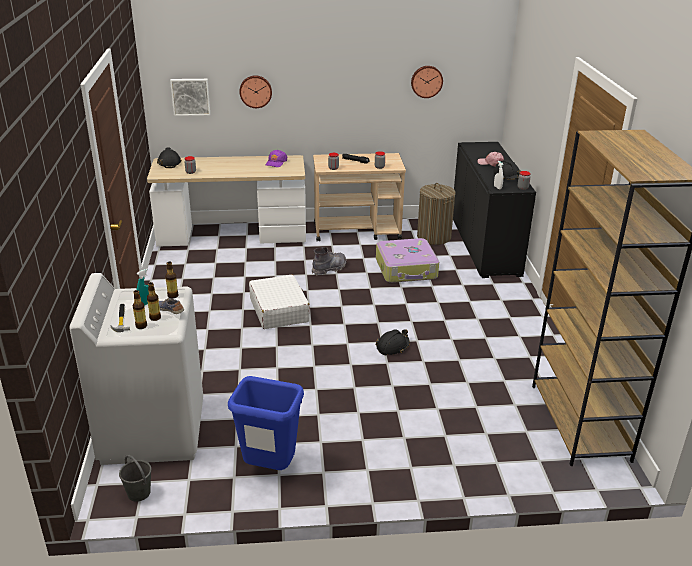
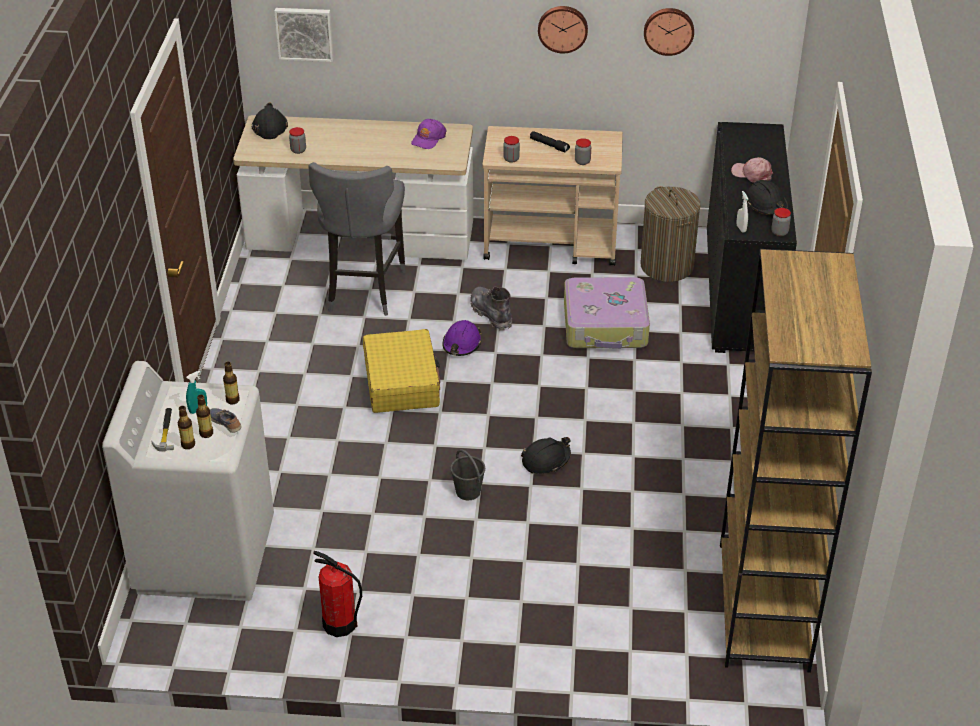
camera: 10 degrees right, 10 degrees up
grey bucket [119,455,152,502] -> grey bucket moved to [450,449,485,500]
blue trash can [228,376,304,470] -> fire extinguisher [313,551,362,637]
wall clock [239,75,272,108] -> wall clock moved to [538,6,588,54]
white suitcase [249,275,310,329] -> yellow suitcase [363,329,440,413]
grey boot [312,247,347,276] -> grey boot turned 90 degrees counterclockwise [470,286,512,331]
none -> grey stool [308,162,406,316]
none -> purple hard hat [443,320,482,356]

